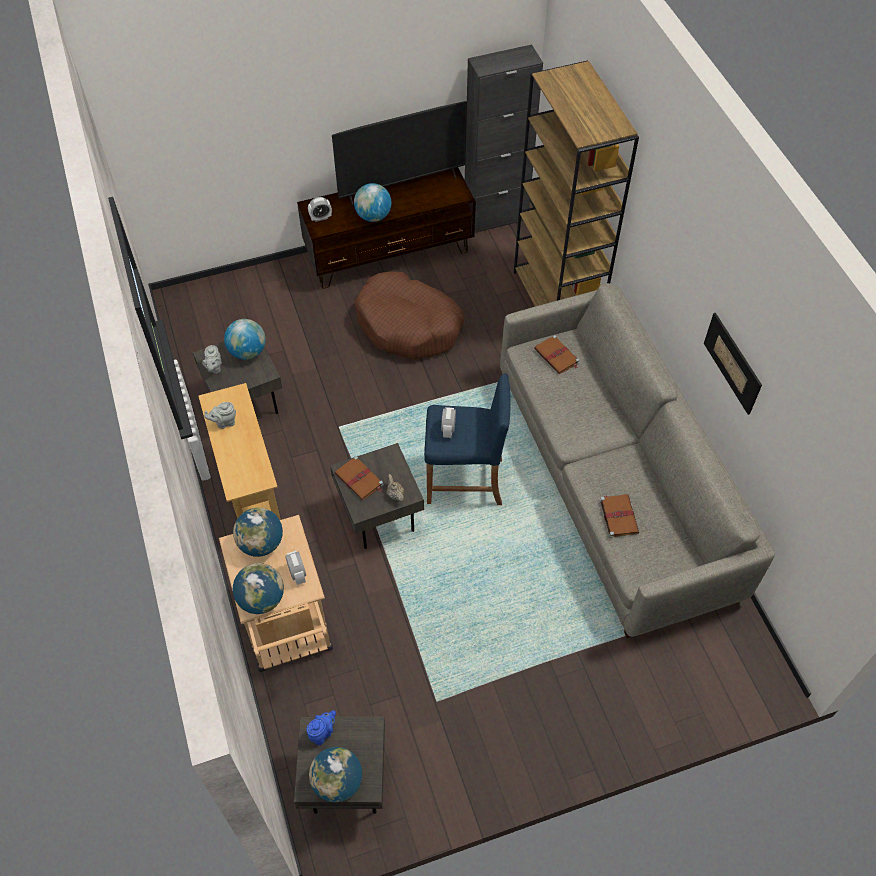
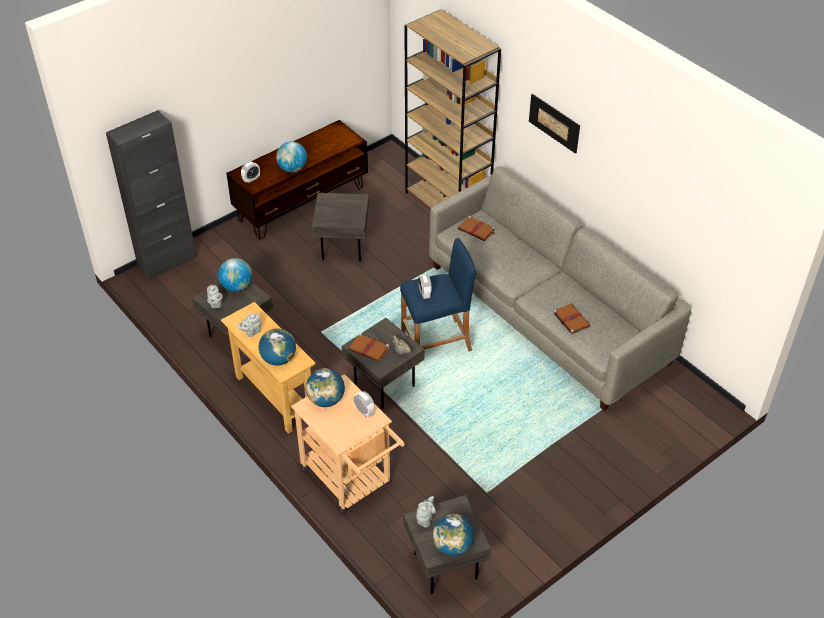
camera: 20 degrees left, 10 degrees down
globe [233,563,284,614] -> globe moved to [259,328,296,366]
blue teapot [306,710,336,745] -> grey teapot [416,496,436,528]
television [332,101,467,205] -> none
brown dog bed [355,271,464,360] -> grey side table [312,193,369,262]
black cabinet [465,44,543,233] -> black cabinet moved to [106,110,196,280]
picture [704,313,762,415] -> picture moved to [529,94,580,154]

